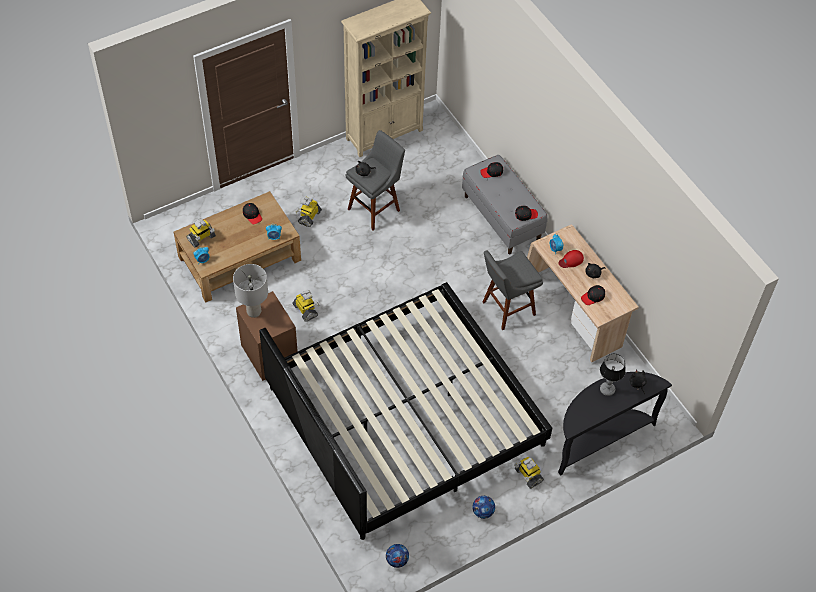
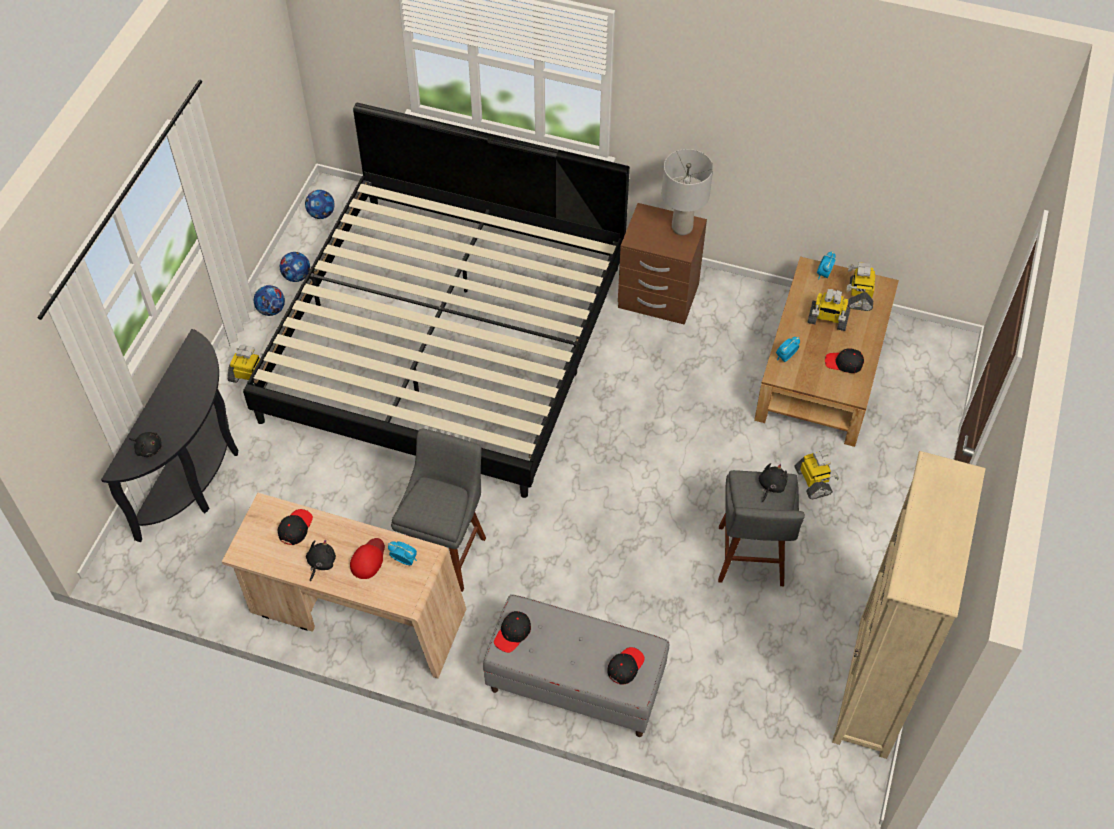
camera: 140 degrees right, 0 degrees up
toy robot [293,290,319,322] -> toy robot moved to [807,289,850,331]
table lamp [600,354,626,396] -> none
none -> football [280,252,310,282]

